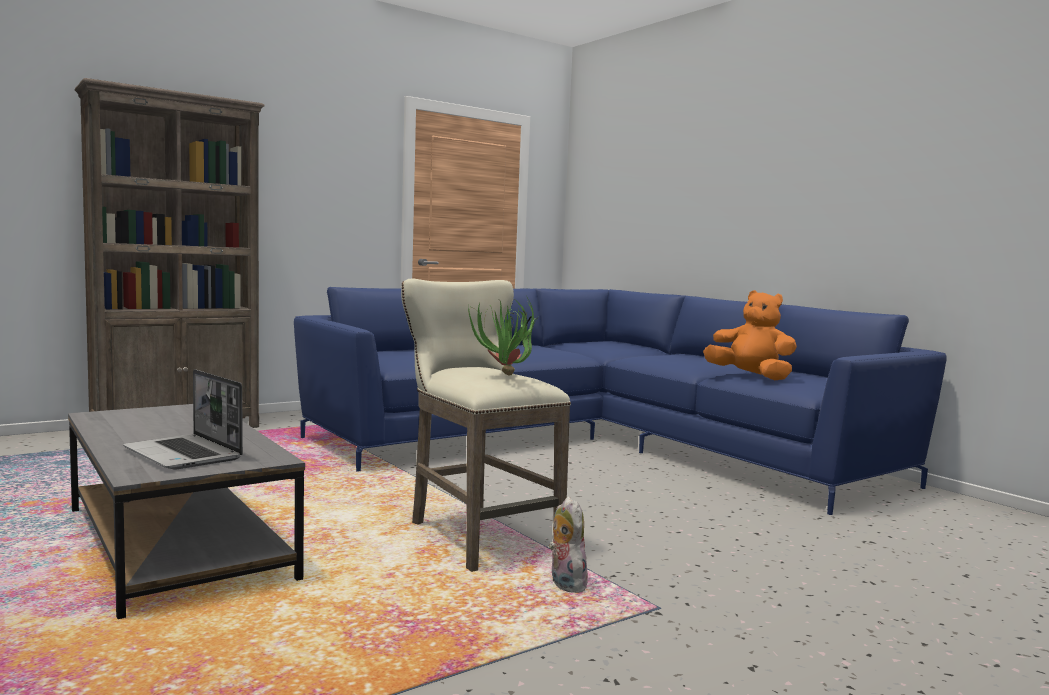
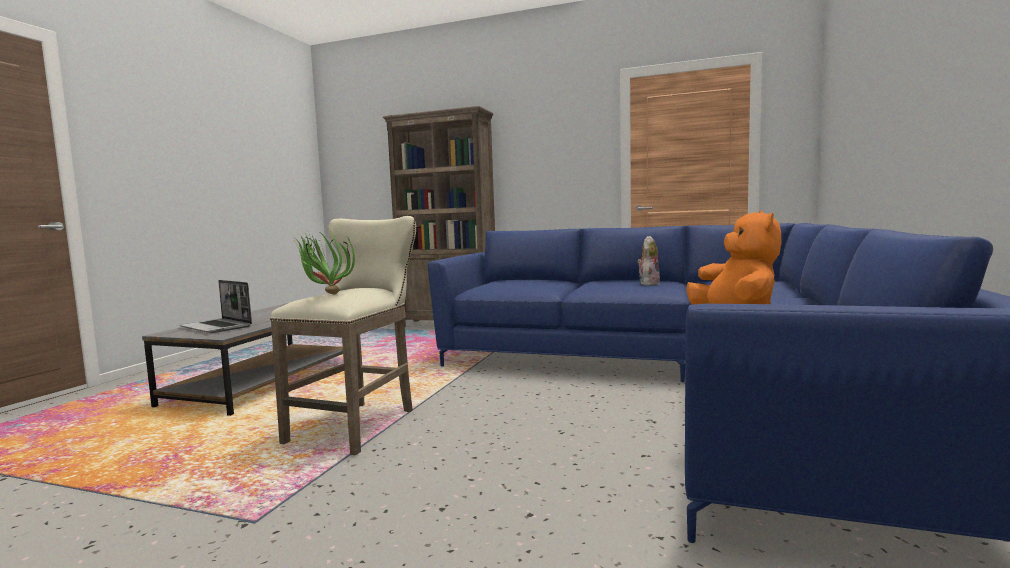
camera: 55 degrees right, 0 degrees up
laptop [123,369,243,470] -> laptop turned 60 degrees counterclockwise [180,280,252,333]
plush toy [549,497,589,593] -> plush toy moved to [637,236,660,286]

